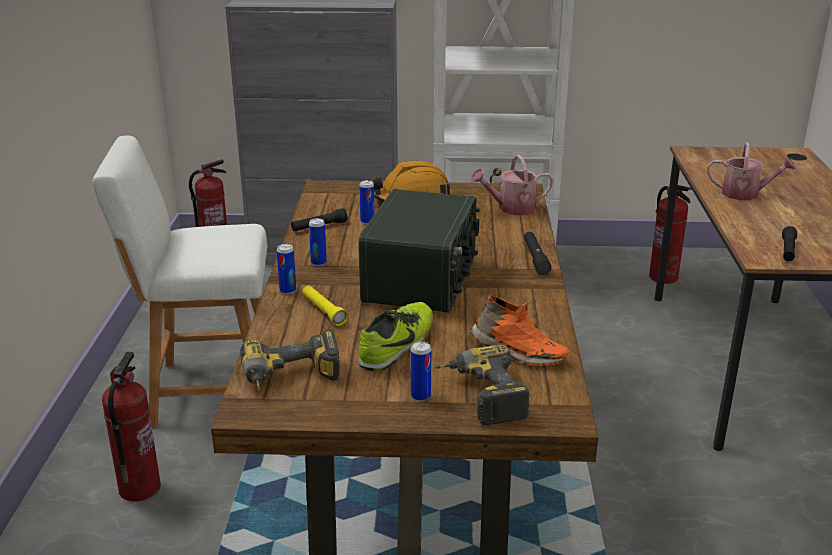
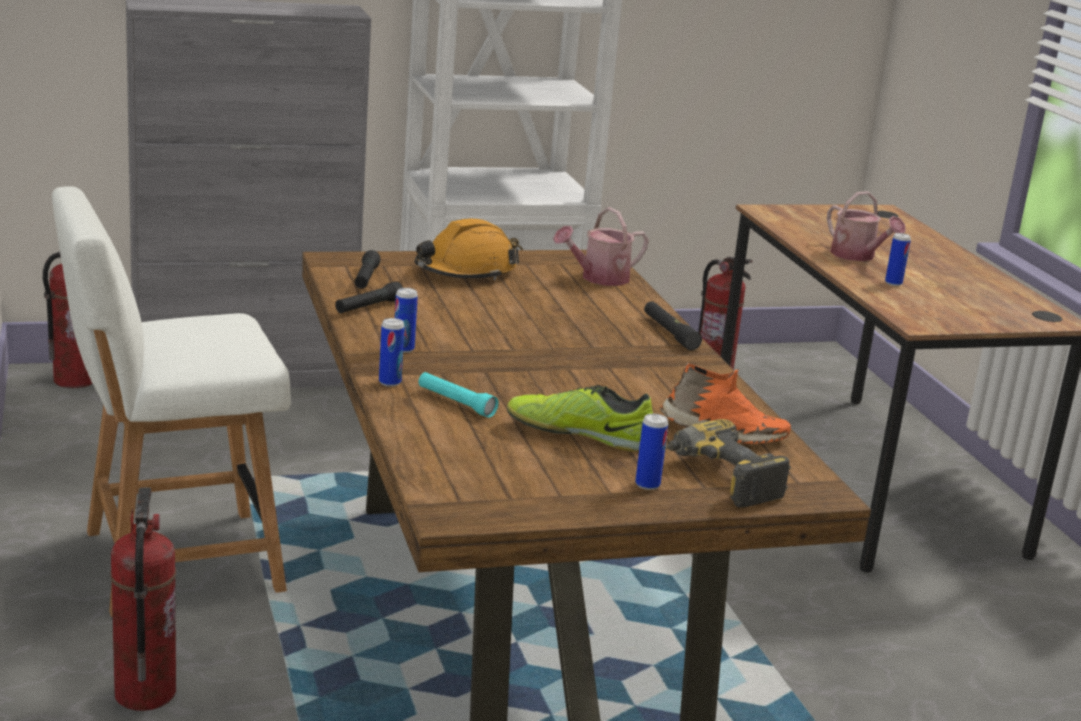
camera: 20 degrees left, 5 degrees down
power drill [240,330,340,390] -> none
yellow flashlight [303,285,348,326] -> turquoise flashlight [418,372,499,418]
radio [358,189,480,313] -> none
shoe [358,302,433,371] -> shoe turned 90 degrees counterclockwise [507,385,653,452]
can [359,180,375,224] -> can moved to [885,233,911,286]
watering can [707,142,796,200] -> watering can turned 60 degrees clockwise [827,191,906,261]
black flashlight [782,226,797,261] -> black flashlight moved to [355,250,381,289]

